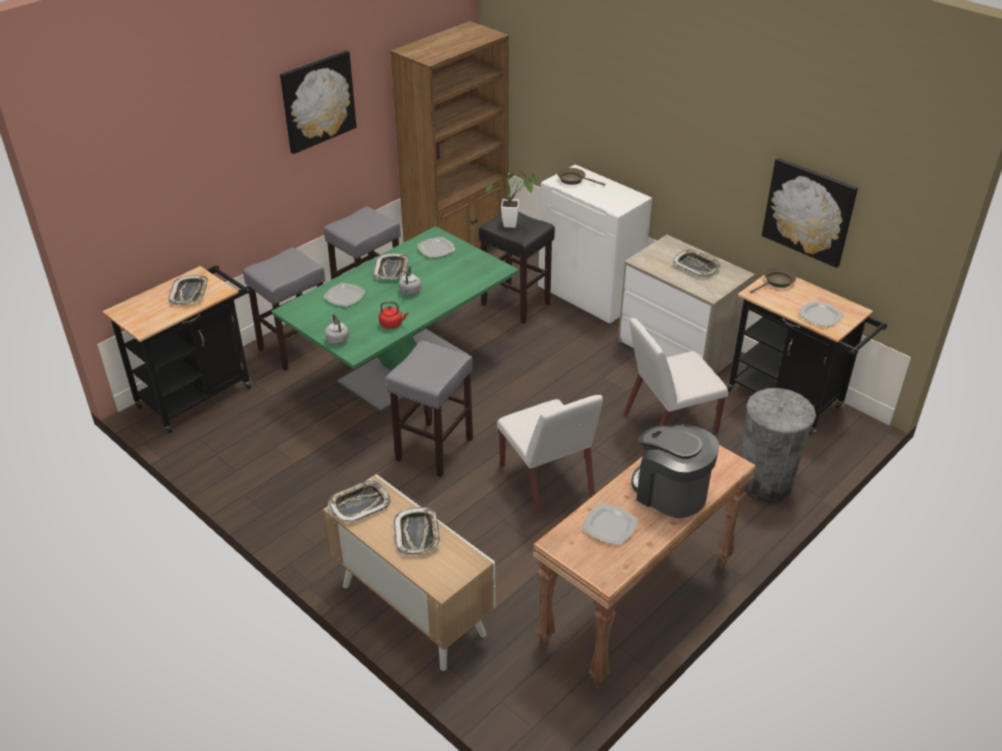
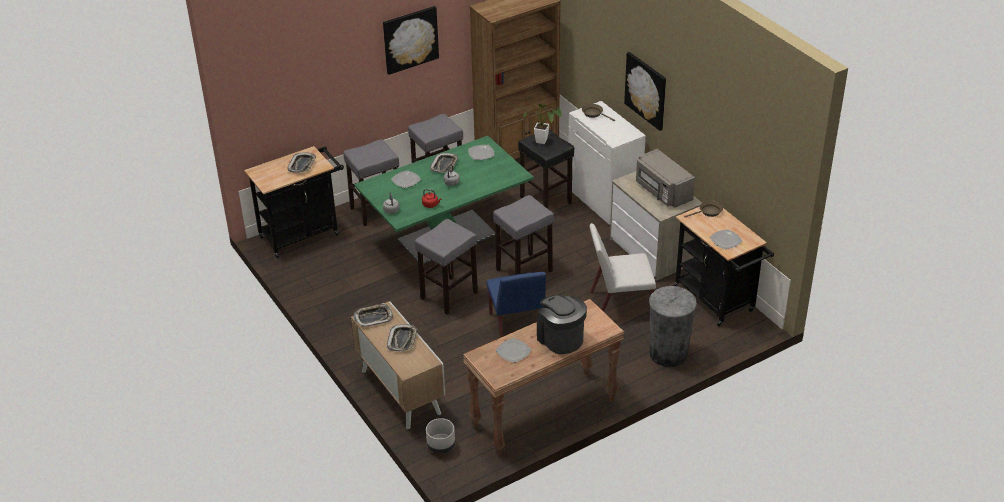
camera: 15 degrees right, 0 degrees up
white chair [497,395,603,516] -> blue chair [486,272,546,338]
tray [673,249,721,277] -> grey microwave [636,149,695,208]
picture [762,158,858,268] -> picture moved to [624,52,666,131]
none -> grey planter [426,418,455,454]
none -> grey stool [493,195,554,275]

